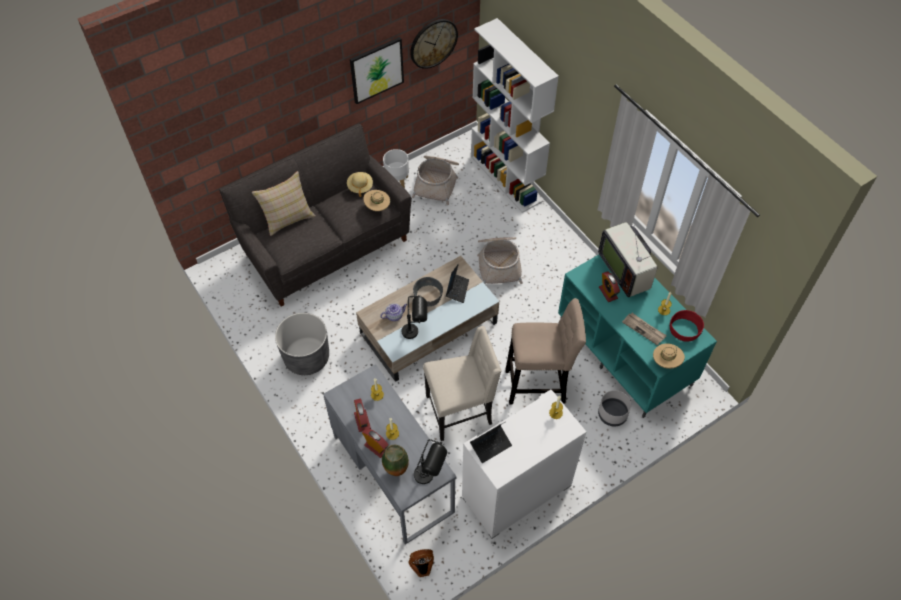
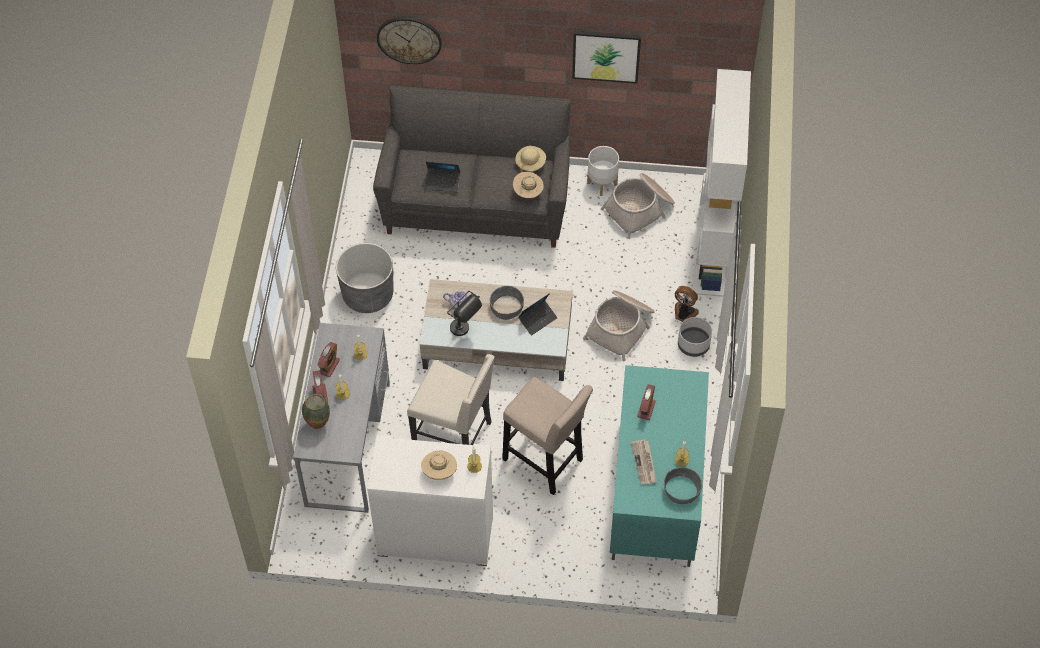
camera: 40 degrees right, 0 degrees up
beige pillow [252,171,315,236] -> none
fan [409,549,434,577] -> fan moved to [675,286,699,322]
wall clock [410,19,458,69] -> wall clock moved to [377,17,442,64]
black table lamp [414,439,447,484] -> none
laptop [470,421,512,463] -> laptop moved to [425,162,460,192]
television [598,222,657,297] -> none
grey planter [598,390,631,426] -> grey planter moved to [678,317,712,357]
beige hat [653,343,685,369] -> beige hat moved to [421,451,457,480]
red bowl [670,310,704,342] -> grey bowl [664,467,702,504]

